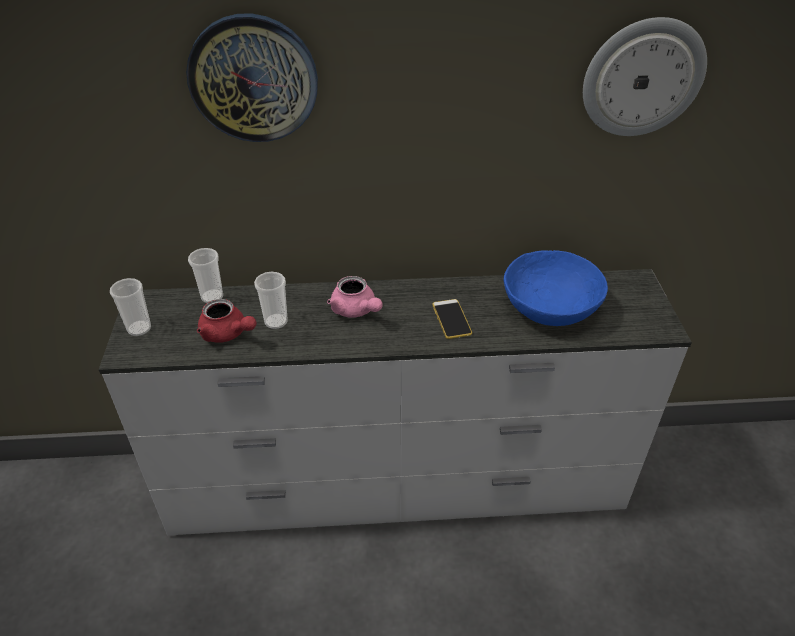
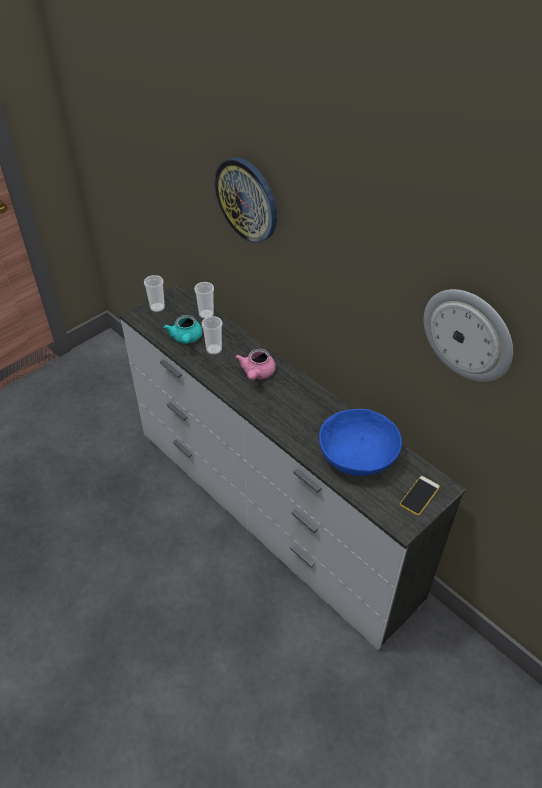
camera: 50 degrees right, 5 degrees up
red teapot [197,299,257,343] -> turquoise teapot [163,315,202,344]
phone [432,299,472,339] -> phone moved to [400,476,440,516]

